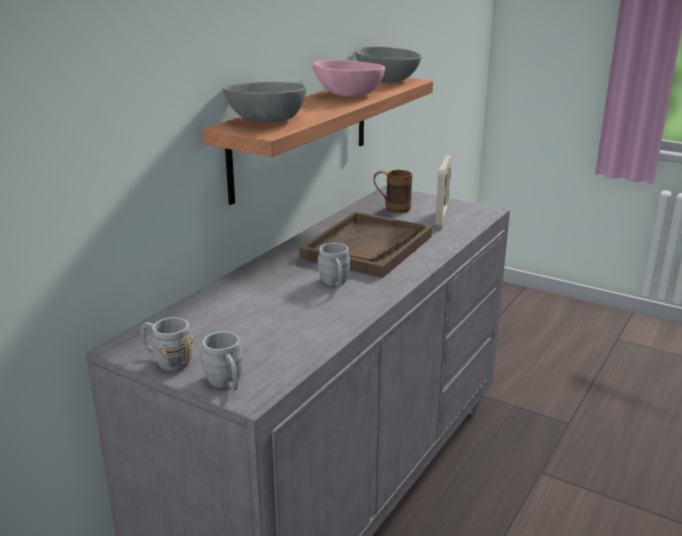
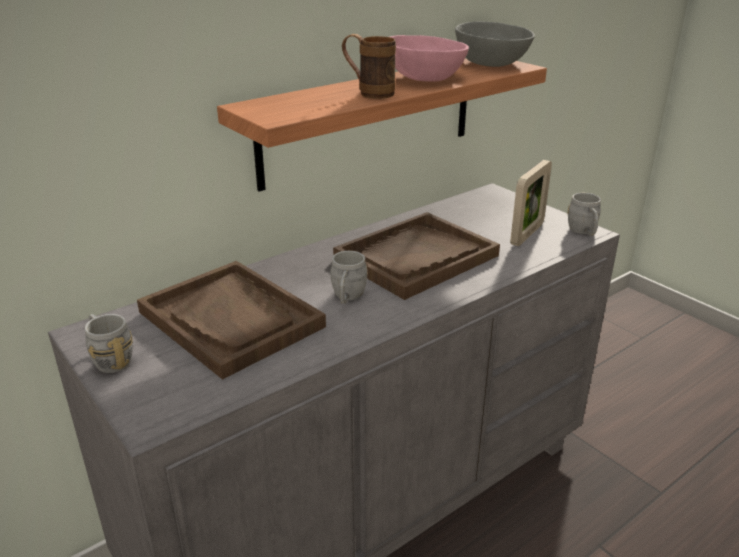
camera: 20 degrees right, 5 degrees up
grey mug [201,332,243,391] -> grey mug moved to [567,193,601,236]
grey bowl [223,82,306,123] -> none
brown mug [374,170,413,213] -> brown mug moved to [342,34,396,99]
none -> brown tray [137,261,326,380]

